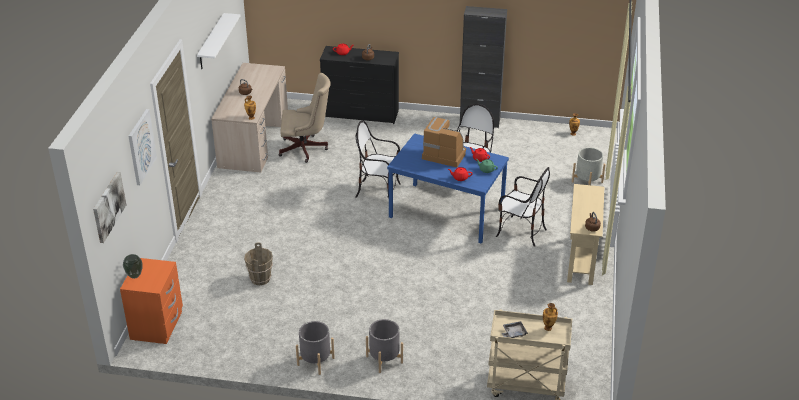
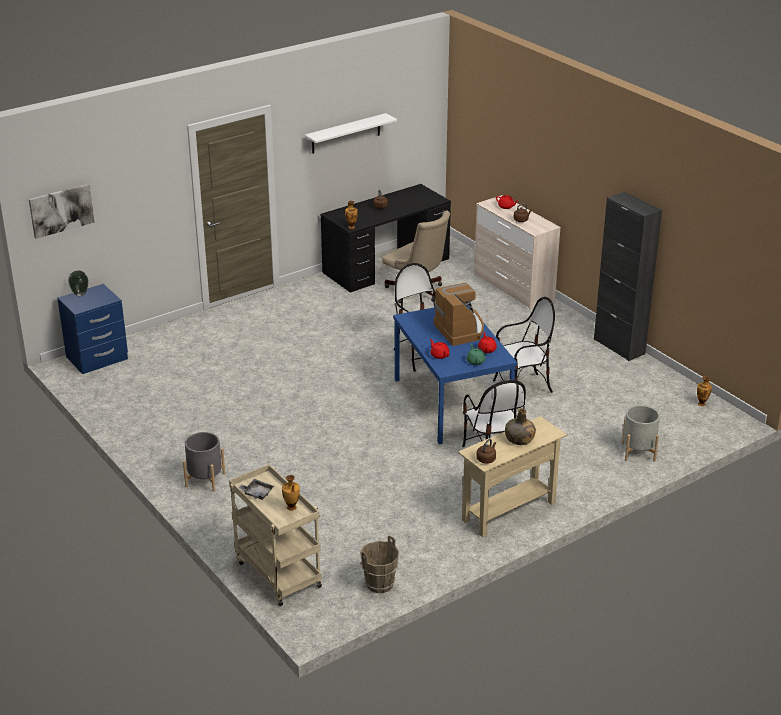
camera: 45 degrees right, 5 degrees down
orange nightstand [120,258,183,344] -> blue nightstand [57,284,128,374]
picture [128,109,157,185] -> none
beige desk [211,63,288,173] -> black desk [321,184,451,293]
brown bucket [244,243,273,286] -> brown bucket moved to [360,536,399,593]
grey planter [296,321,335,375] -> none
black dresser [320,46,399,124] -> beige dresser [474,195,561,310]
none -> green bottle [505,408,536,445]

